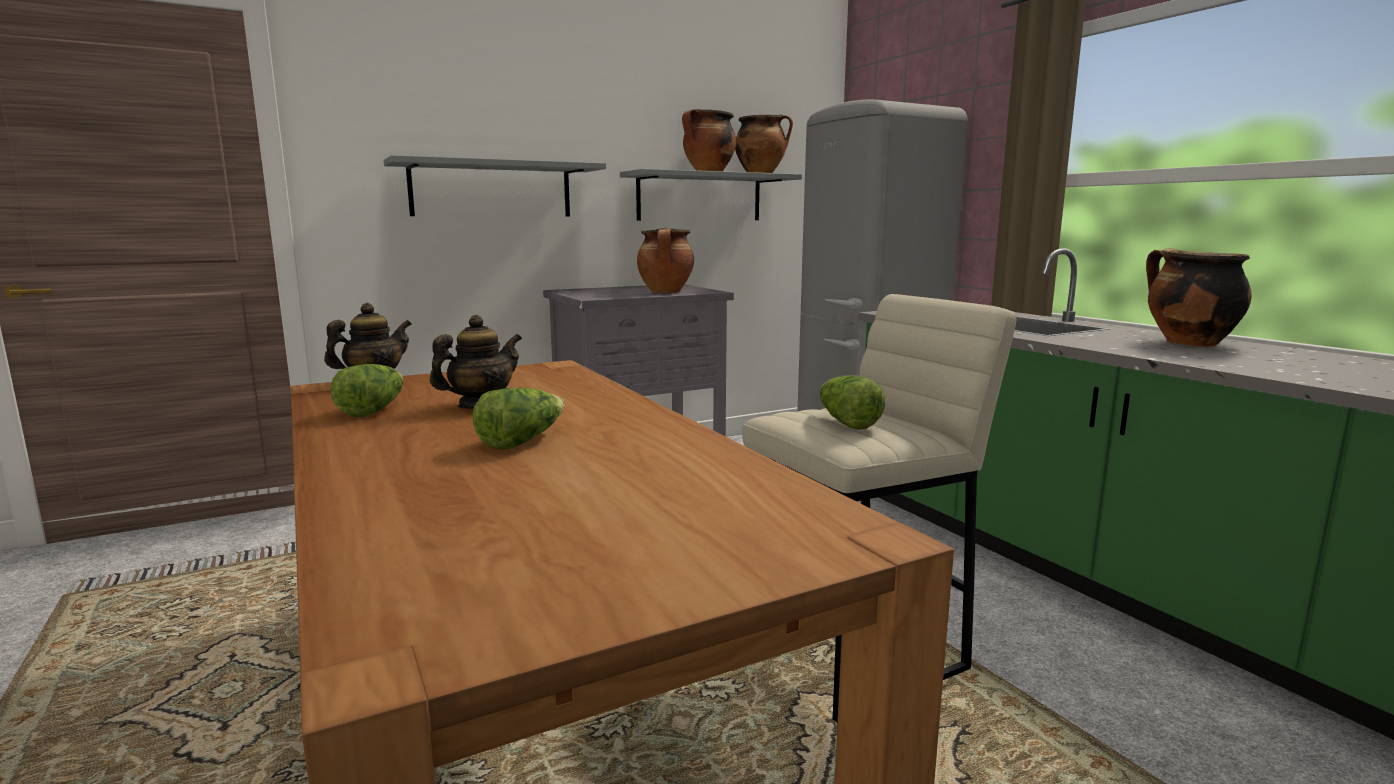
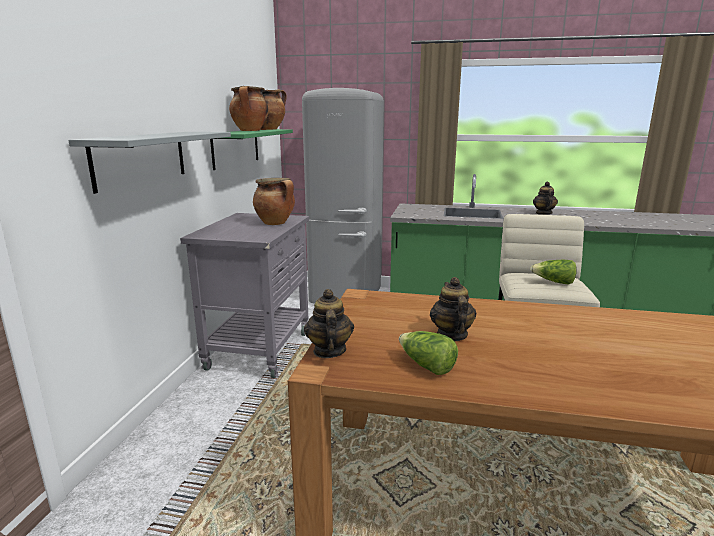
camera: 50 degrees left, 5 degrees up
lettuce [472,388,564,450] -> none
grey shelf [620,169,802,220] -> green shelf [210,129,293,170]
cooking pot [1146,248,1252,347] -> teapot [533,182,558,215]

